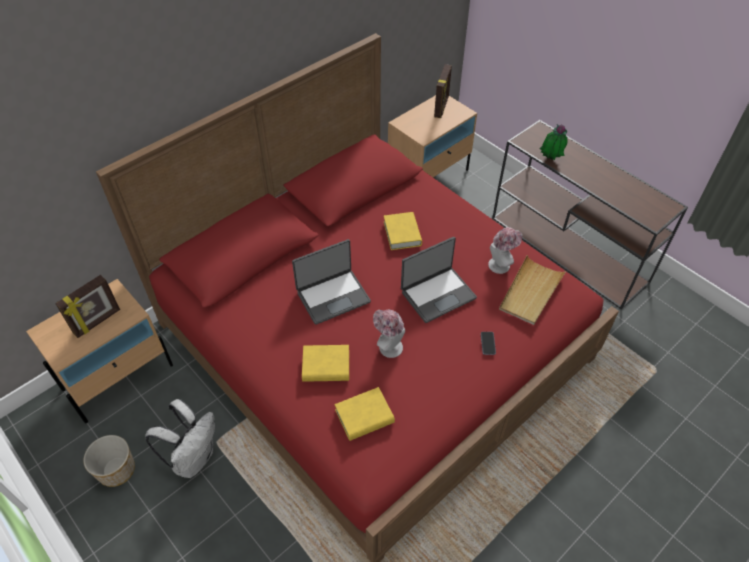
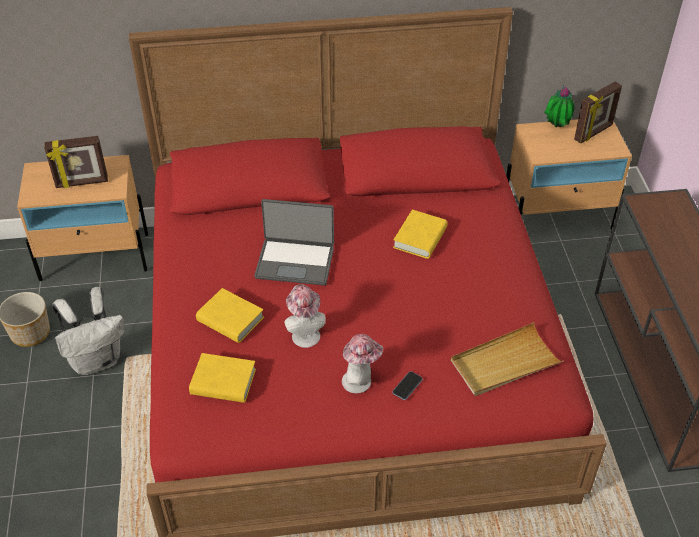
camera: 35 degrees right, 5 degrees down
laptop [401,237,477,323] -> none
hat [488,227,522,274] -> hat moved to [342,334,383,394]
potted plant [540,124,568,160] -> potted plant moved to [544,85,574,127]

